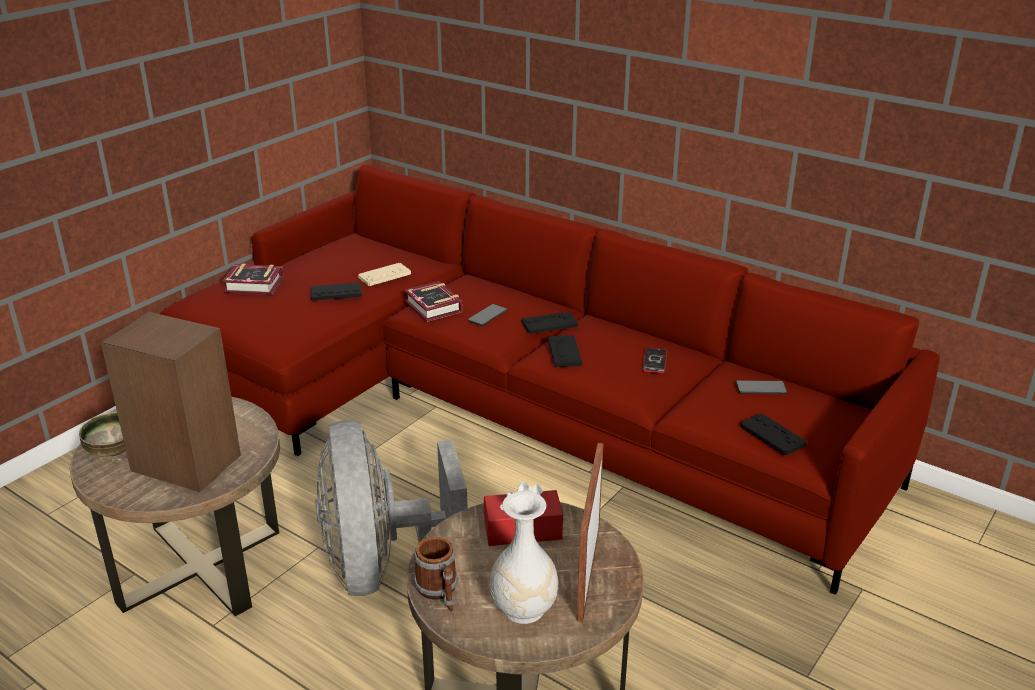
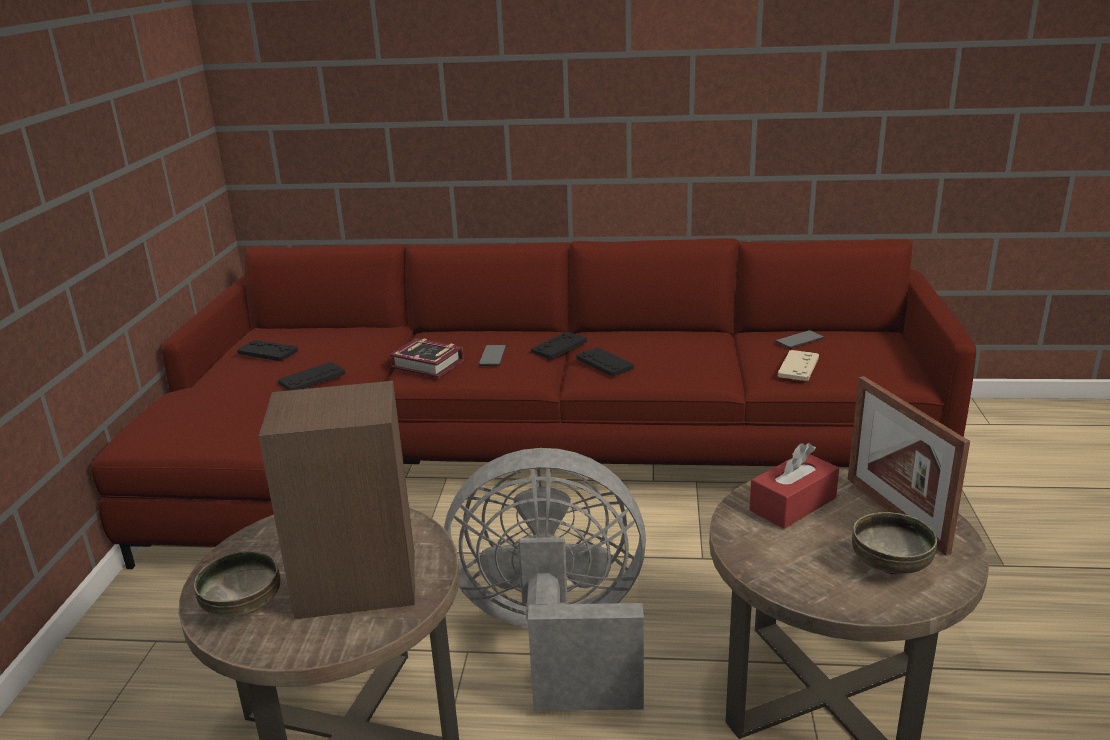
camera: 30 degrees left, 5 degrees down
book [222,264,284,295] -> none
grey fan [315,420,468,596] -> grey fan turned 135 degrees clockwise [444,448,646,711]
beige game controller [358,263,411,286] -> beige game controller moved to [778,350,819,381]
mug [414,537,458,611] -> none
white vase [490,491,559,624] -> bowl [852,512,937,574]
phone [642,348,667,373] -> none
black game controller [741,414,806,455] -> black game controller moved to [237,340,298,361]

